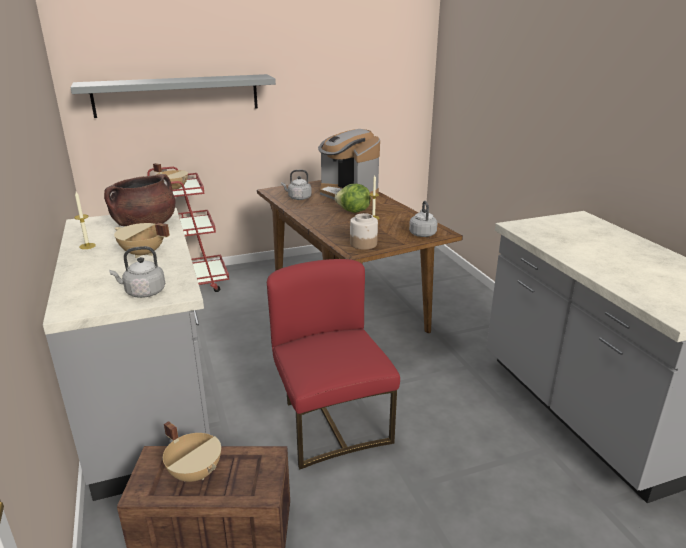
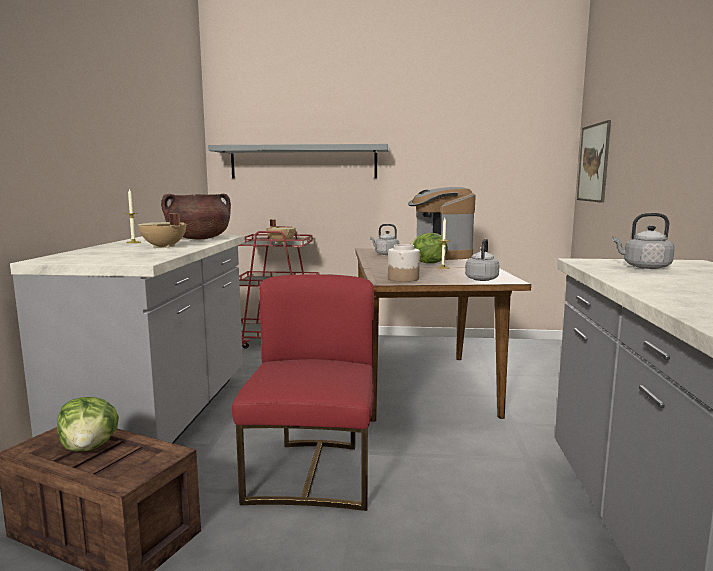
camera: 25 degrees right, 15 degrees down
grey kettle [109,246,165,298] -> grey kettle moved to [612,213,675,269]
beige cooking pot [163,421,221,482] -> lettuce [57,397,119,452]
none -> picture [577,120,611,203]

